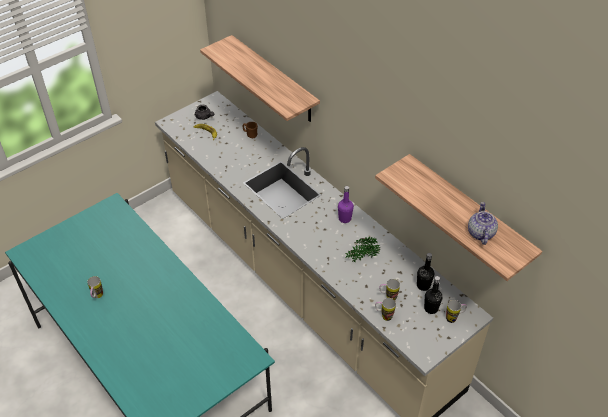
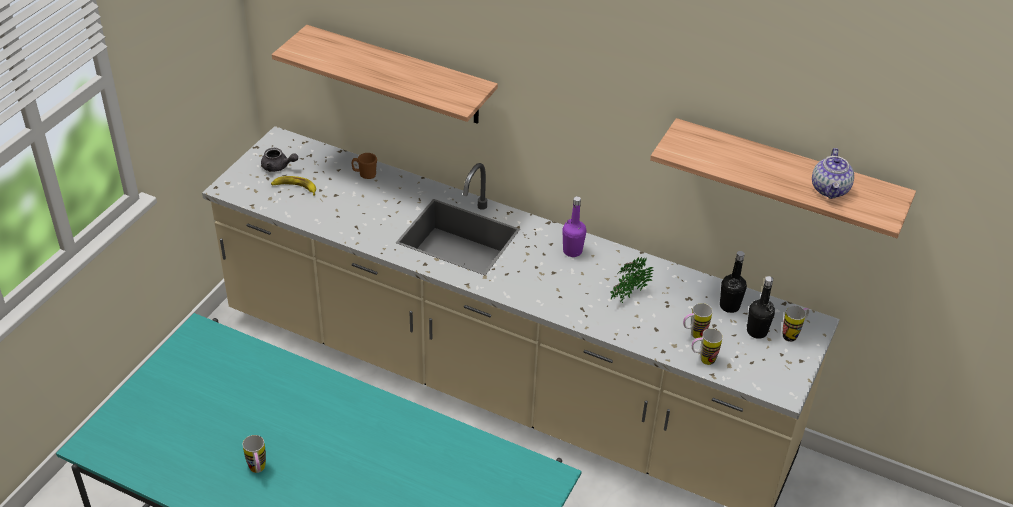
camera: 25 degrees left, 5 degrees down
teapot [468,202,498,245] -> teapot turned 150 degrees counterclockwise [812,148,854,199]

